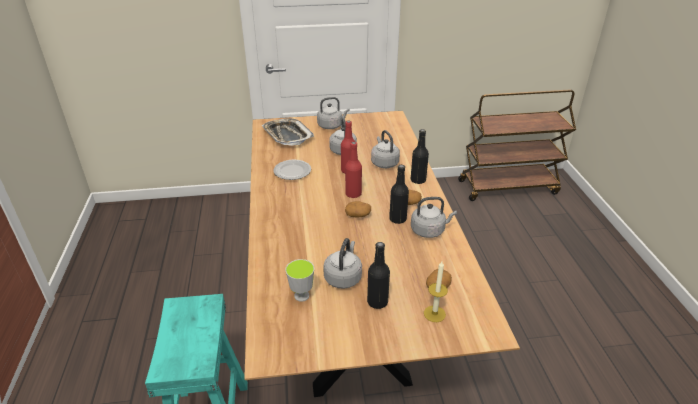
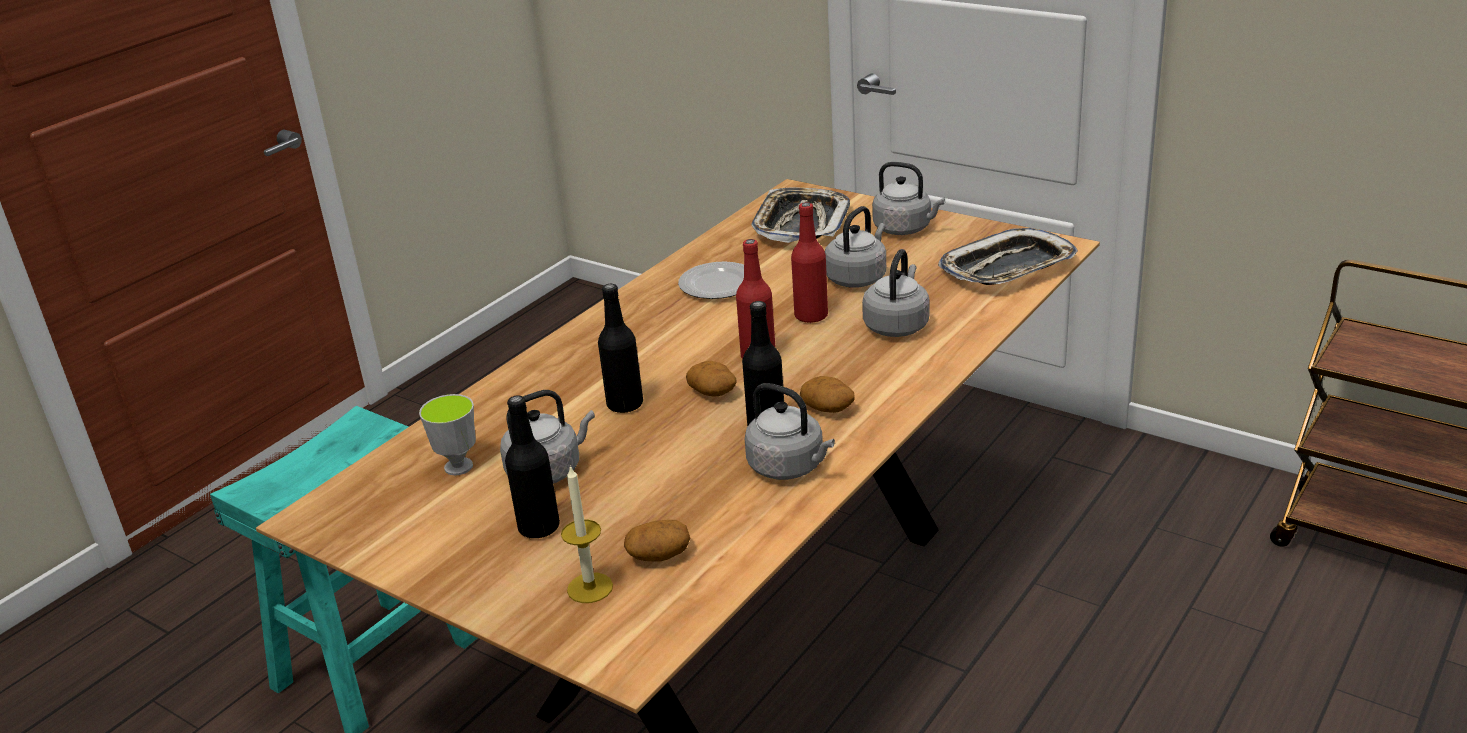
camera: 45 degrees right, 5 degrees down
black bottle [411,129,429,184] -> black bottle moved to [598,284,643,413]
none -> tray [938,228,1078,285]

